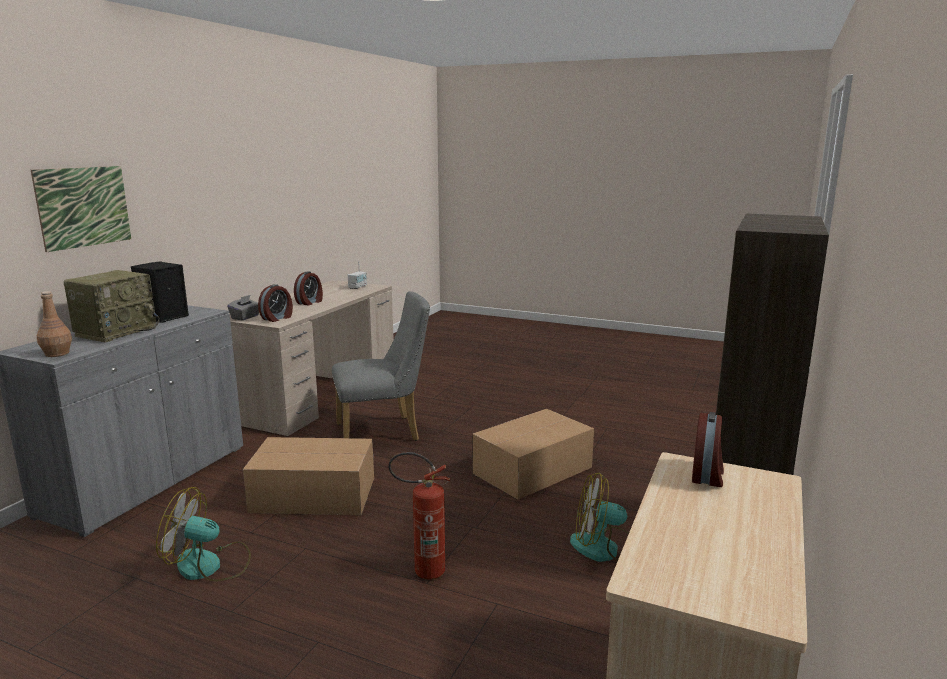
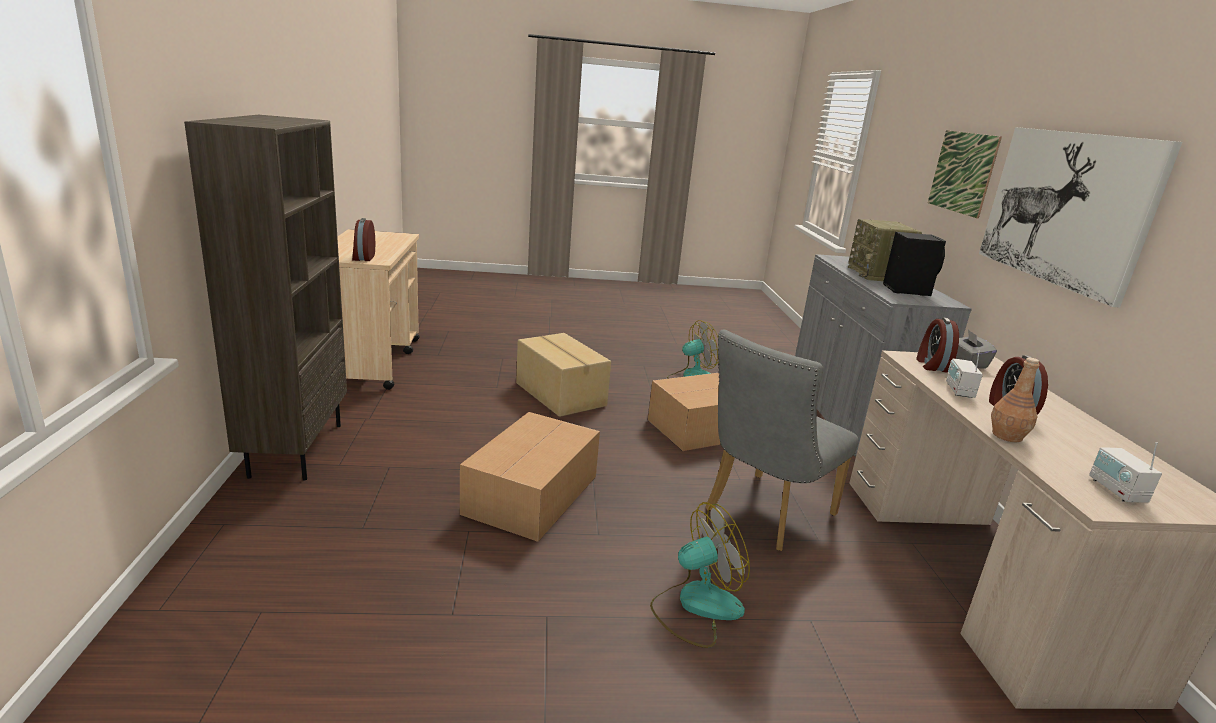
camera: 150 degrees right, 5 degrees up
brown bottle [37,291,72,357] -> brown bottle moved to [991,358,1040,442]
fire extinguisher [388,452,451,579] -> cardboard box [516,333,611,417]
fan [570,473,629,562] -> fan moved to [650,502,750,648]
none -> radio [946,350,983,398]
none -> picture [979,127,1182,308]

